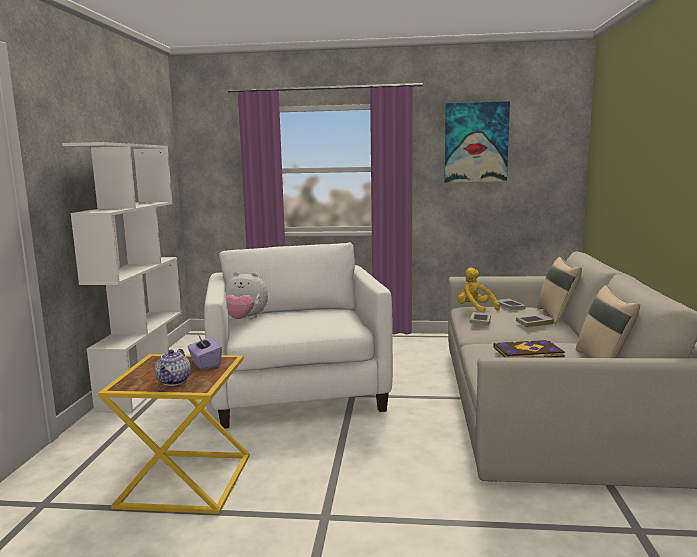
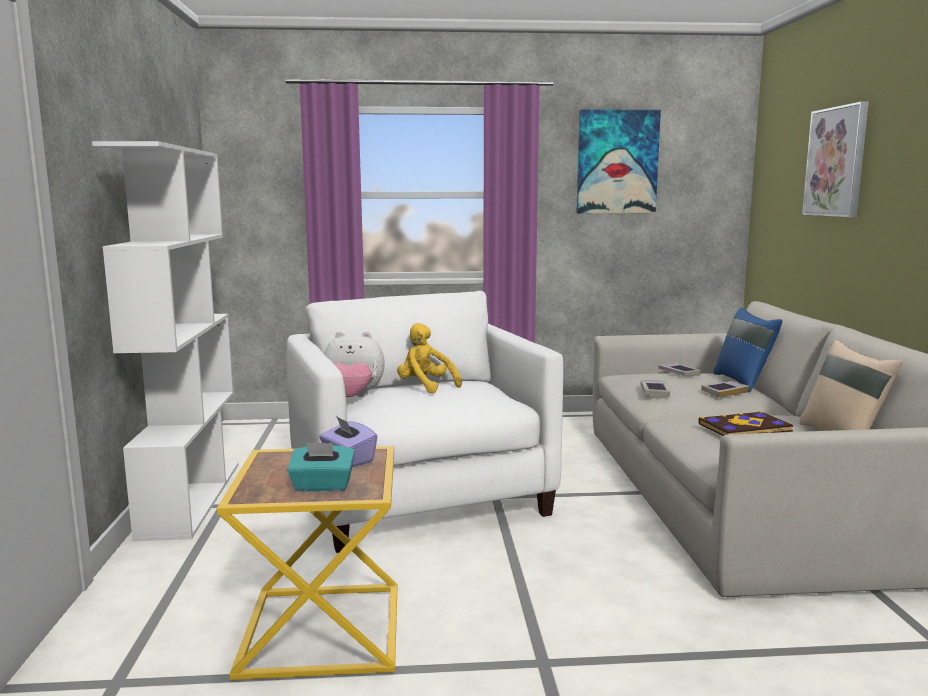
camera: 10 degrees left, 0 degrees up
teapot [155,349,191,386] -> turquoise tissue box [287,442,355,492]
yellow plush toy [457,268,500,312] -> yellow plush toy moved to [397,323,462,393]
beige pillow [538,257,582,324] -> blue pillow [714,308,782,392]
none -> picture [802,101,869,217]

